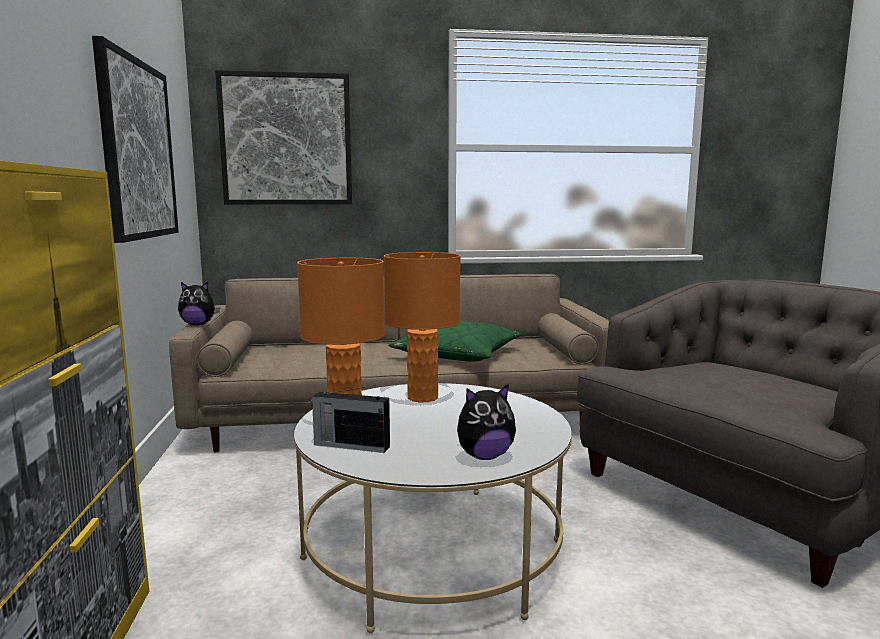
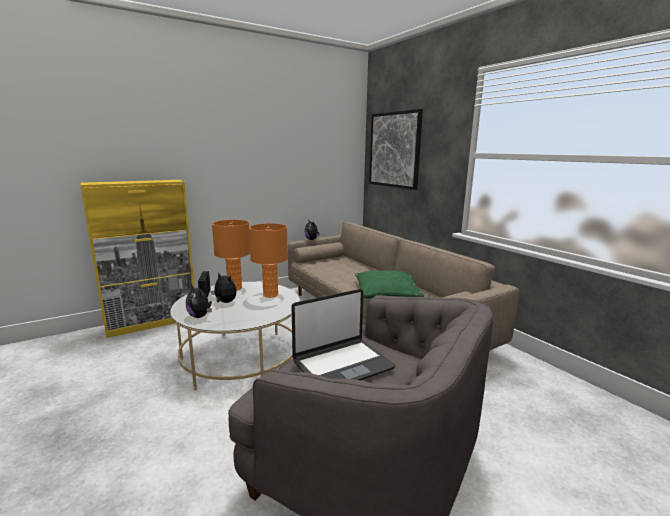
camera: 65 degrees right, 5 degrees up
picture [92,36,179,243] -> none
none -> plush toy [211,273,237,303]
none -> laptop [291,289,396,380]

